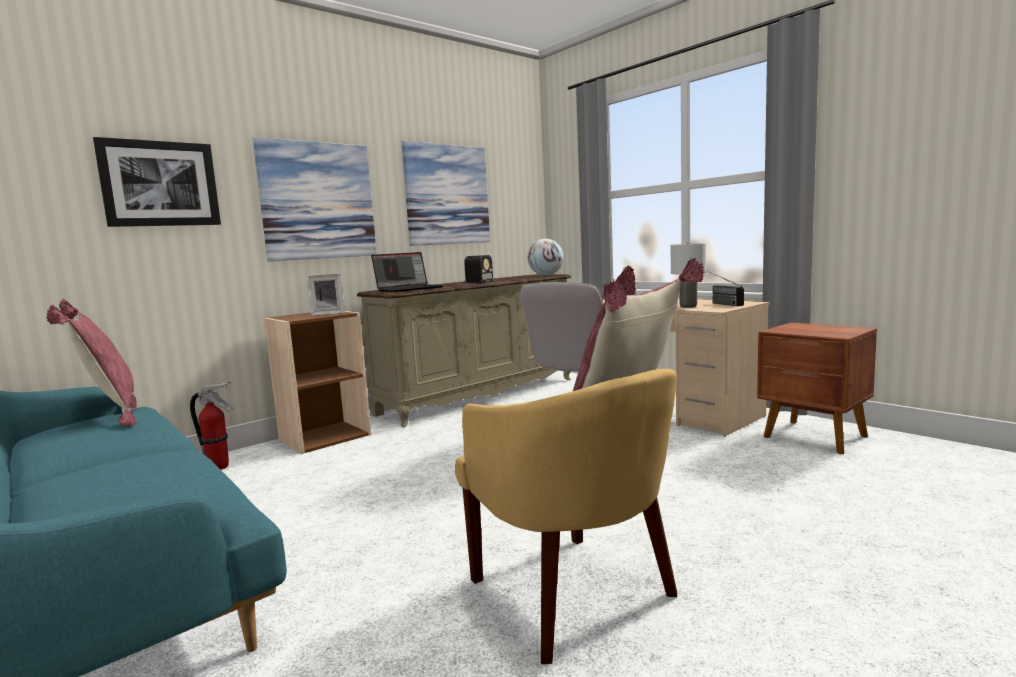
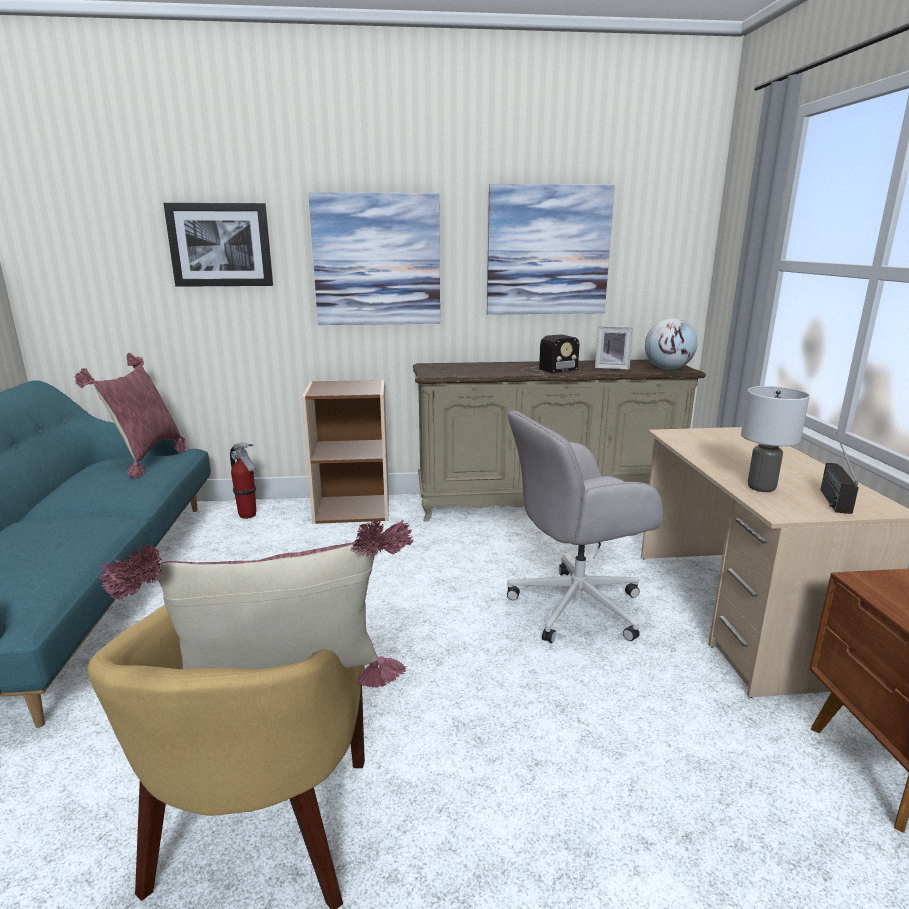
camera: 35 degrees right, 10 degrees up
picture frame [306,273,345,316] -> picture frame moved to [595,326,633,370]
laptop [371,252,444,292] -> none

